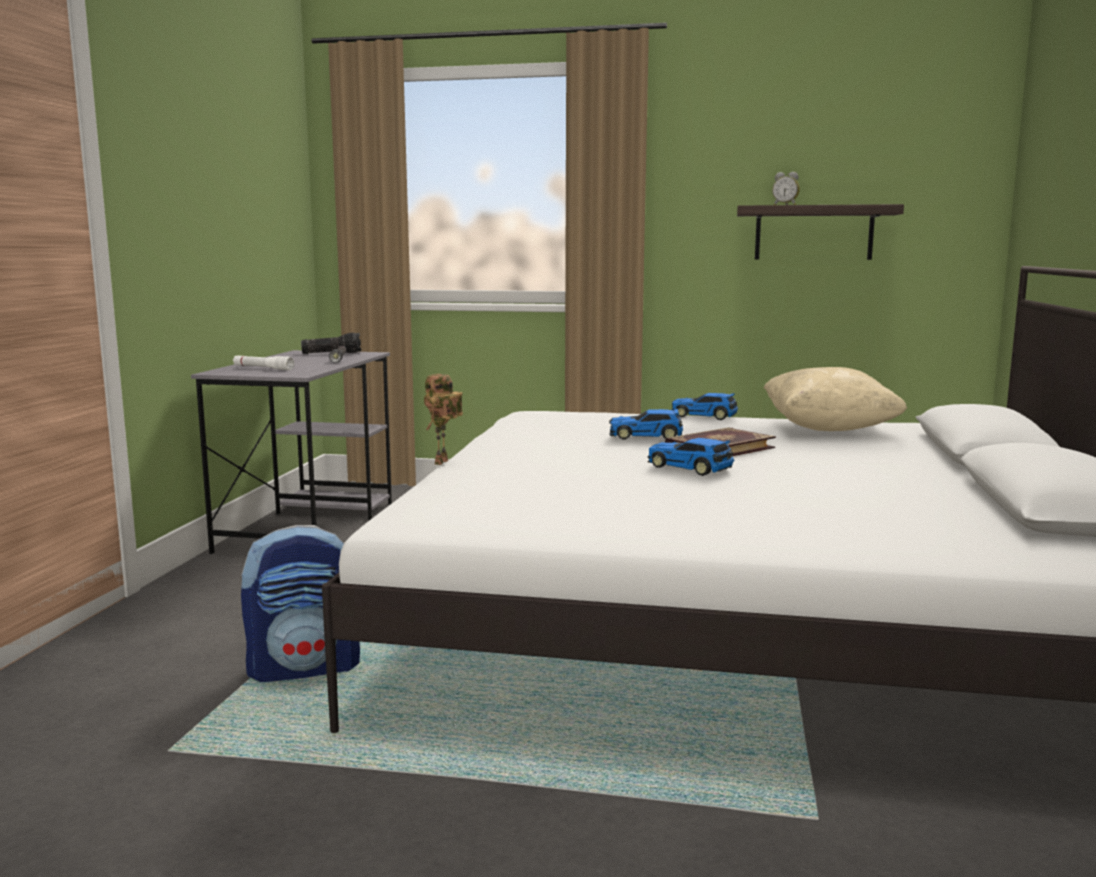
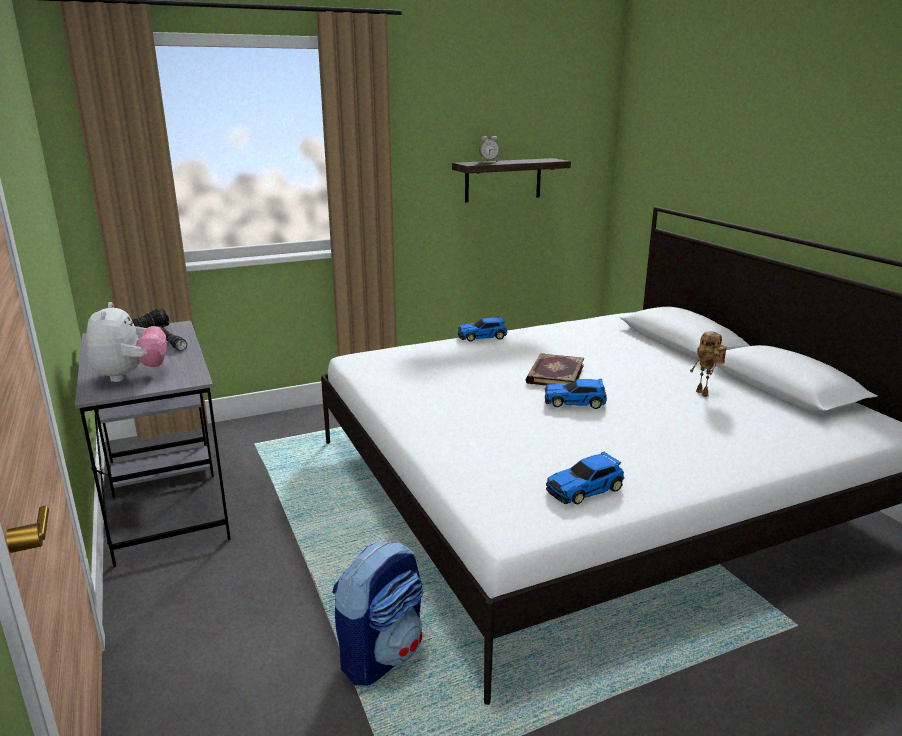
camera: 35 degrees left, 10 degrees up
white flashlight [233,356,294,370] -> plush toy [86,302,167,382]
toy robot [424,374,463,465] -> toy robot moved to [690,331,727,397]
toy car [609,409,683,439] -> toy car moved to [546,452,624,504]
beige pillow [764,367,907,431] -> none

